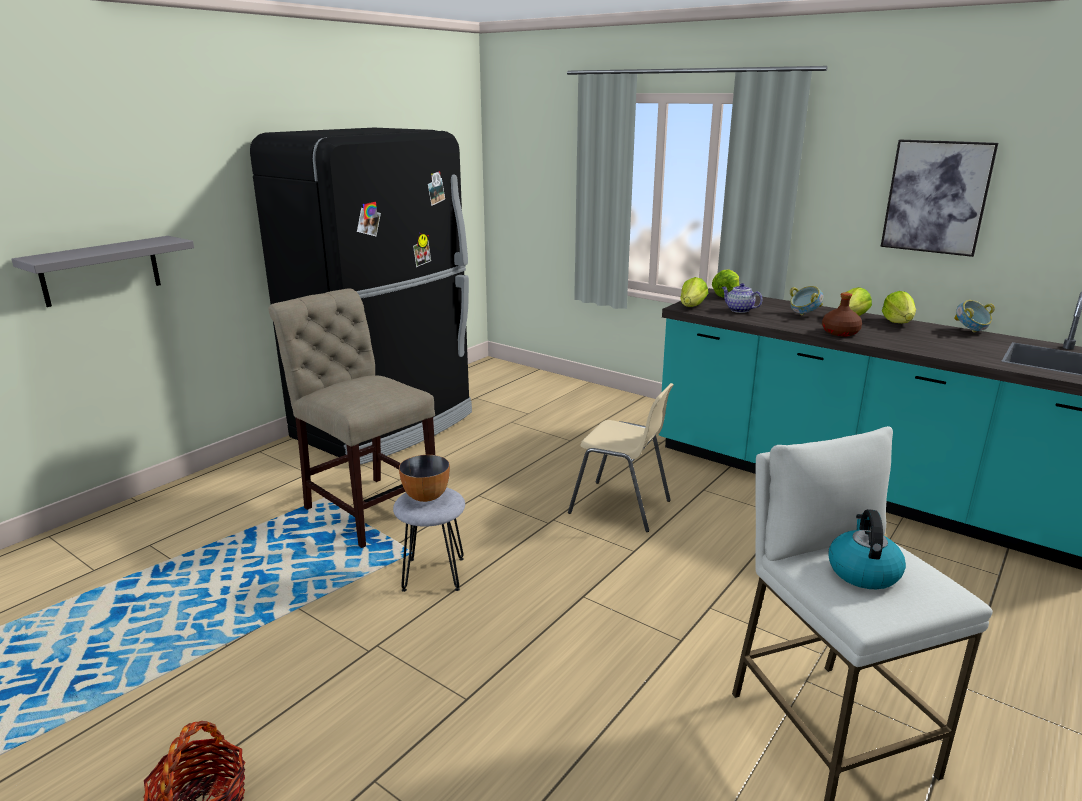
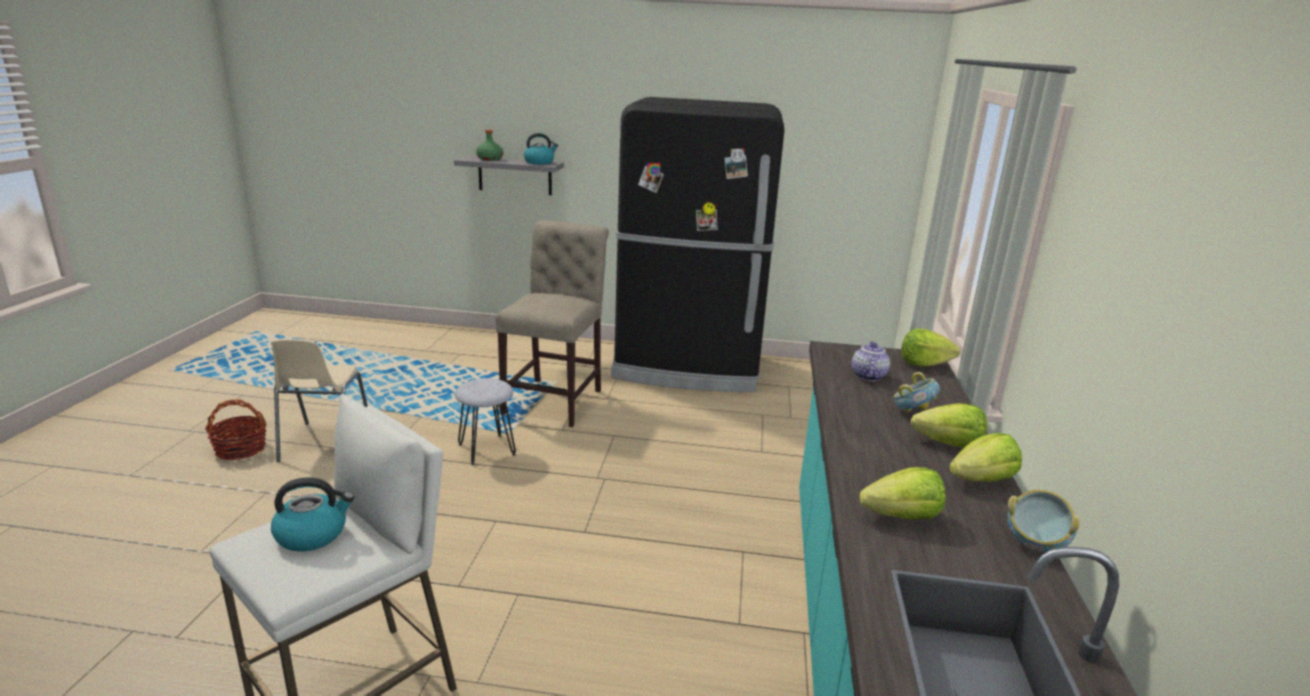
camera: 60 degrees right, 0 degrees up
bowl [399,455,450,502] -> none
beige chair [568,383,674,532] -> beige chair moved to [271,339,368,462]
lettuce [680,277,708,307] -> lettuce moved to [860,467,946,519]
brown bottle [822,292,862,336] -> none
picture [881,140,998,257] -> none
none -> green bottle [476,130,503,161]
none -> kettle [524,133,558,165]

